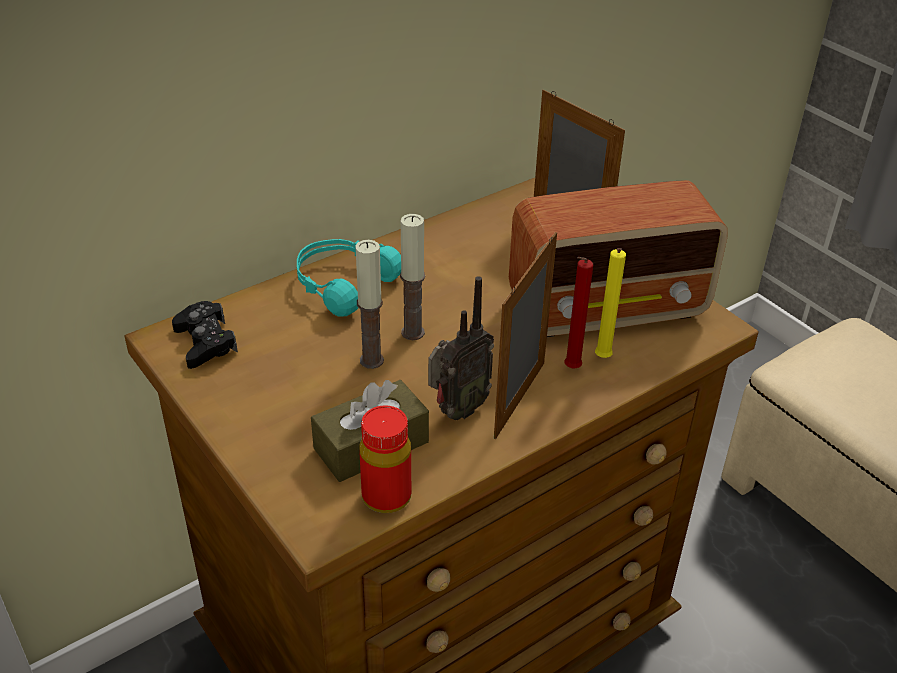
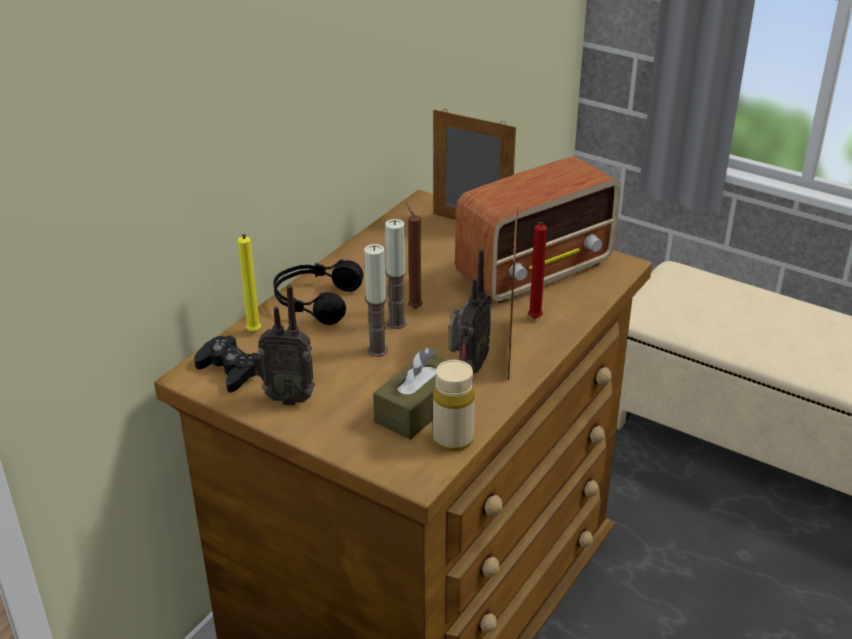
camera: 20 degrees left, 5 degrees down
turquoise headphones [297,239,401,316] -> black headphones [274,260,363,325]
red bottle [359,406,411,513] -> beige bottle [433,360,475,452]
yellow candle [595,248,626,358] -> yellow candle moved to [238,234,261,332]
none -> radio [253,285,315,405]
none -> brown candle [406,203,422,309]

